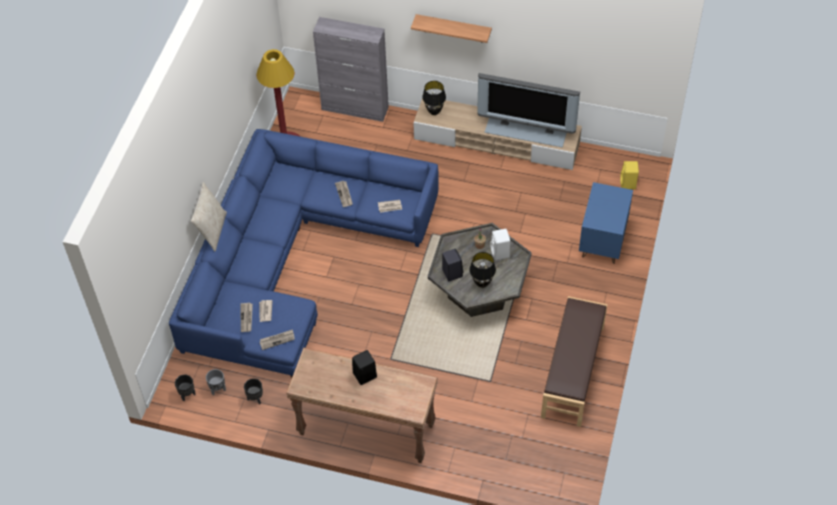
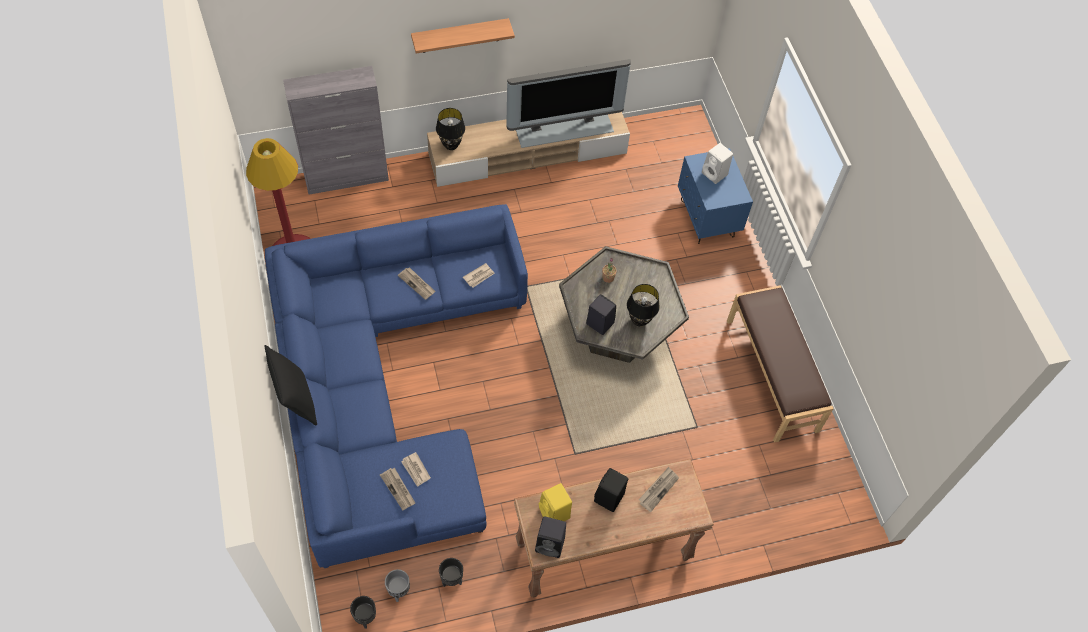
camera: 35 degrees left, 5 degrees up
beige pillow [191,182,227,251] -> black pillow [265,345,317,426]
newspaper [260,329,295,350] -> newspaper moved to [638,467,679,512]
white speaker [490,229,510,260] -> white speaker moved to [702,143,733,184]
yellow speaker [620,161,639,189] -> yellow speaker moved to [539,483,572,521]
none -> black speaker [535,516,566,558]

